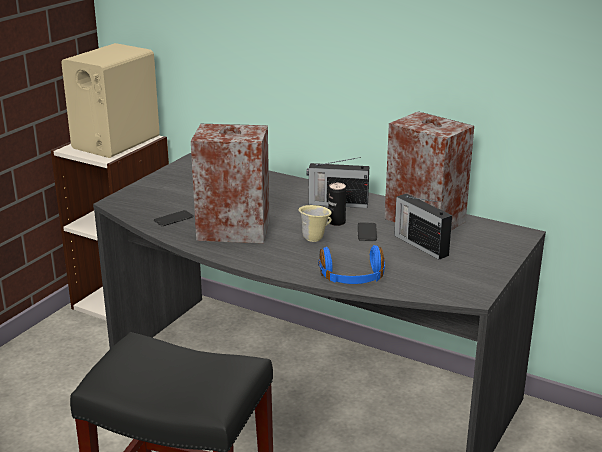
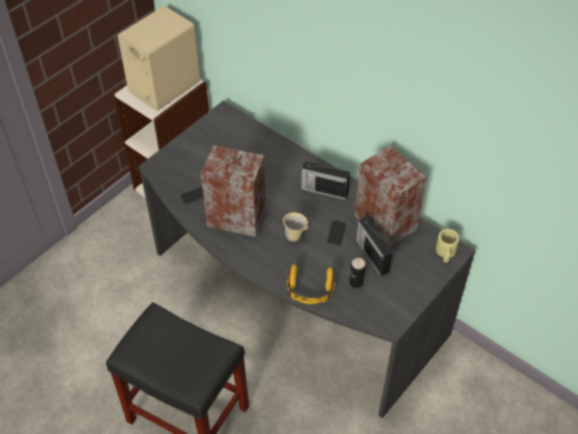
camera: 10 degrees right, 25 degrees up
blue headphones [318,245,385,284] -> yellow headphones [287,265,336,304]
can [328,183,346,226] -> can moved to [349,258,366,288]
none -> beige mug [436,229,459,263]

